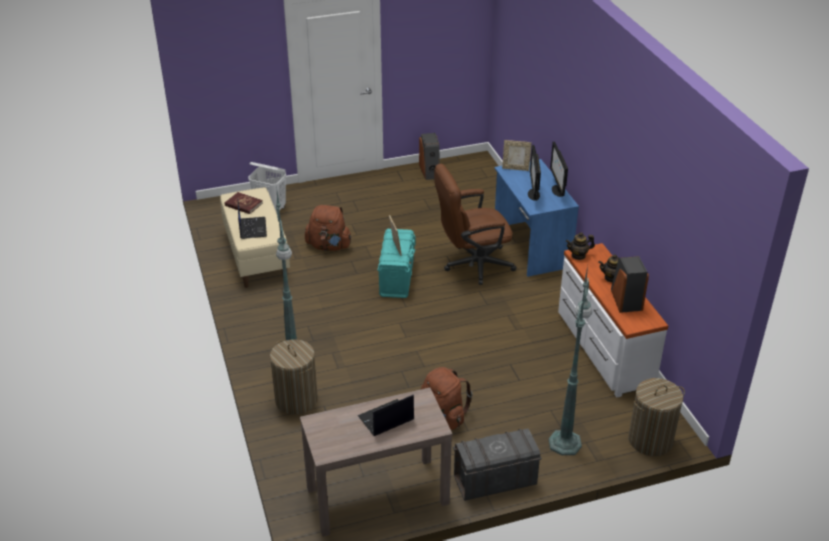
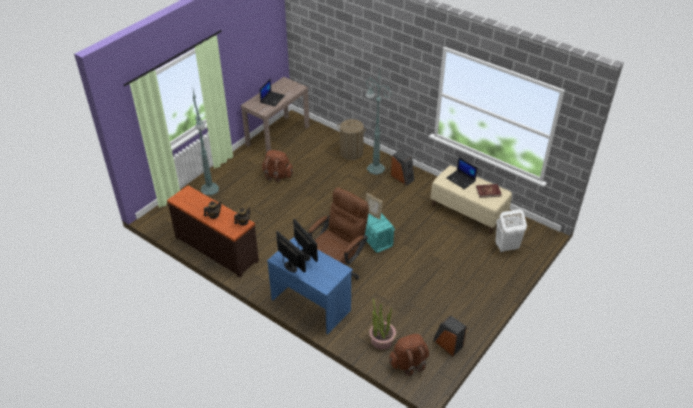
camera: 145 degrees right, 5 degrees up
brown backpack [305,205,352,251] -> brown backpack moved to [389,334,429,376]
grey storage box [453,428,542,501] -> none
picture frame [502,140,532,171] -> none
white dresser [558,243,668,397] -> brown dresser [167,185,259,278]
speaker [611,256,649,313] -> speaker moved to [391,150,414,185]
laundry basket [628,378,685,456] -> none
none -> potted plant [369,298,396,349]

